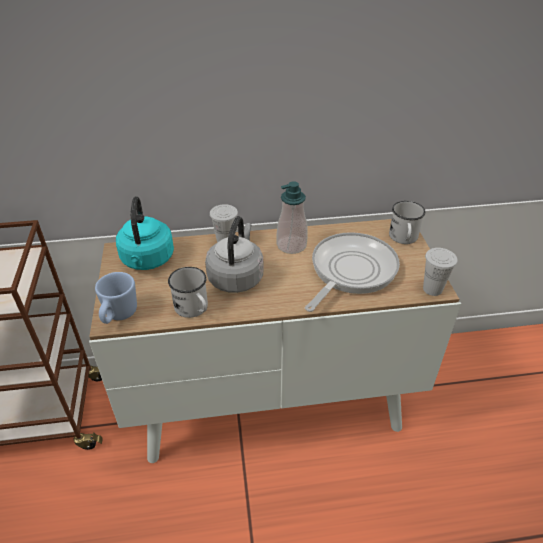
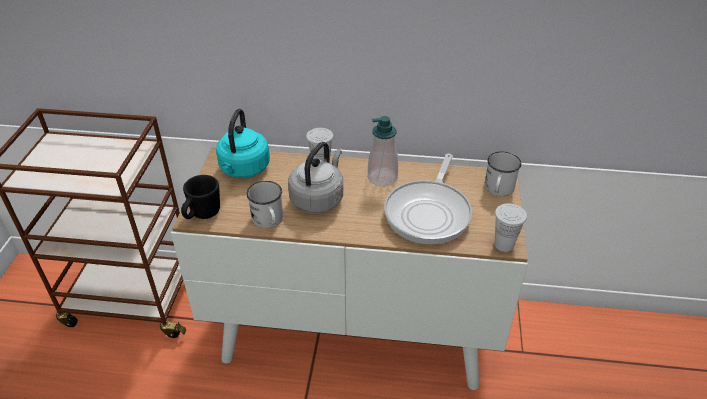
camera: 15 degrees right, 0 degrees up
blue mug [95,272,137,324] -> black mug [181,175,220,219]
frying pan [305,232,400,312] -> frying pan turned 150 degrees clockwise [384,154,472,244]

